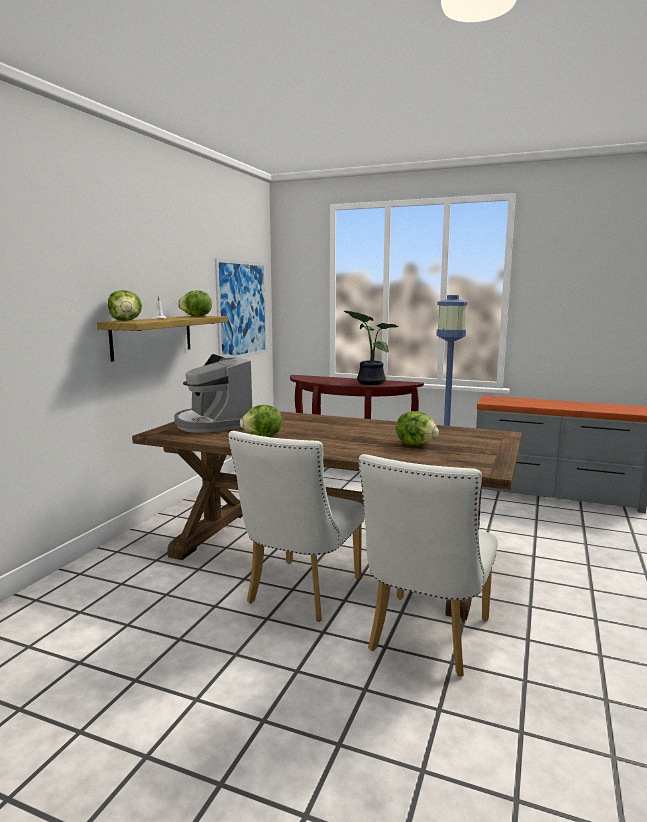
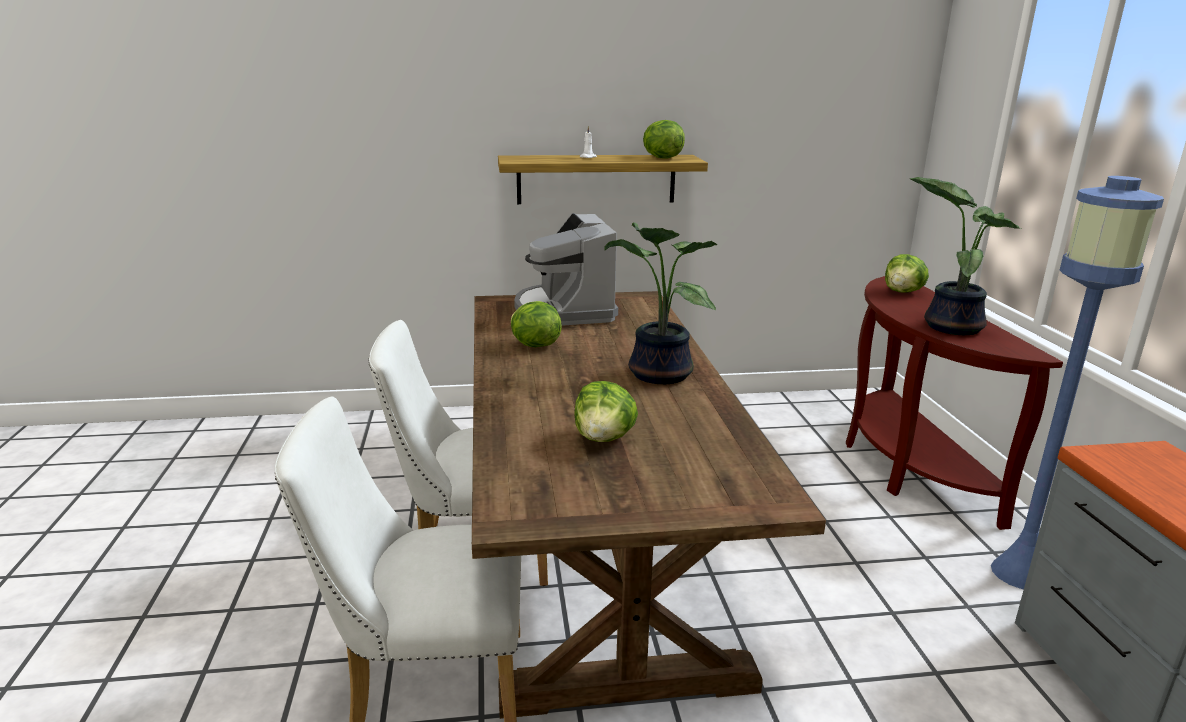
camera: 60 degrees right, 10 degrees up
lettuce [108,290,142,321] -> lettuce moved to [885,254,929,293]
coffee machine [174,354,252,433] -> coffee machine turned 45 degrees counterclockwise [514,213,618,326]
picture [215,258,267,358] -> none
none -> potted plant [604,222,717,384]

